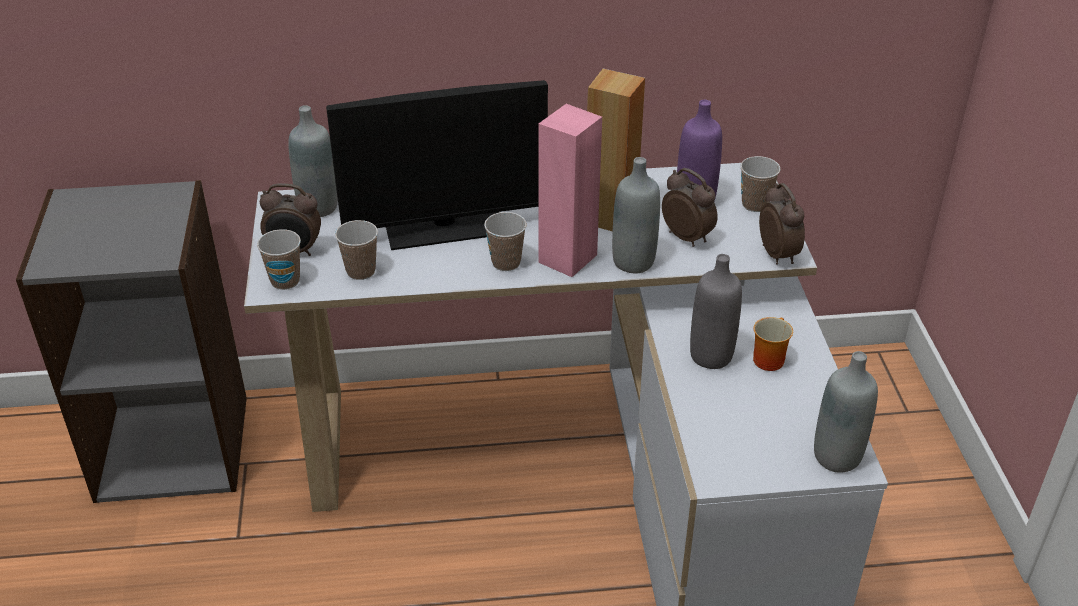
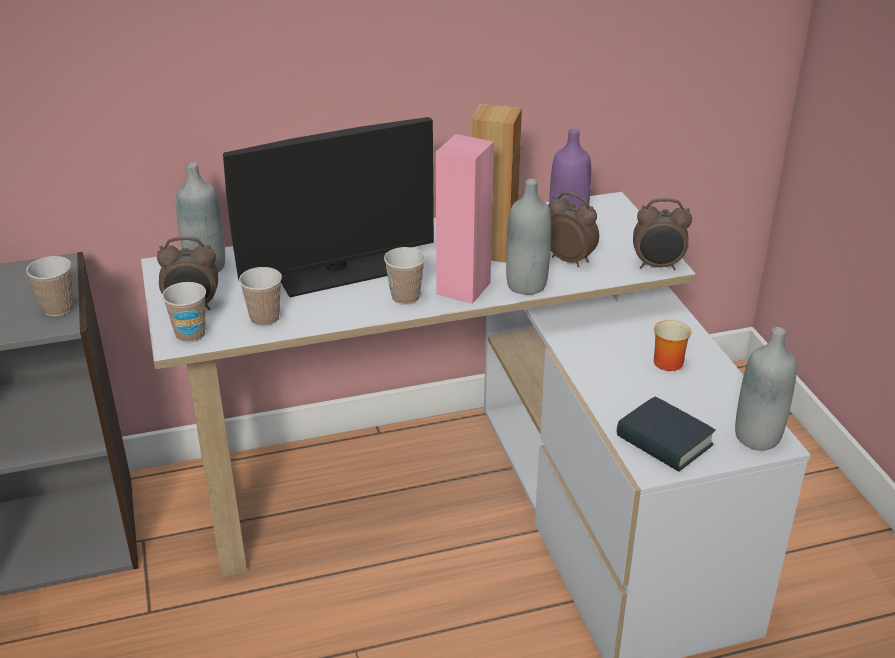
camera: 10 degrees left, 5 degrees down
grey bottle [690,254,742,369] -> none
cup [740,156,780,212] -> cup moved to [26,256,73,316]
alarm clock [759,183,805,265] -> alarm clock turned 120 degrees clockwise [633,198,692,270]
none -> book [617,397,716,472]

